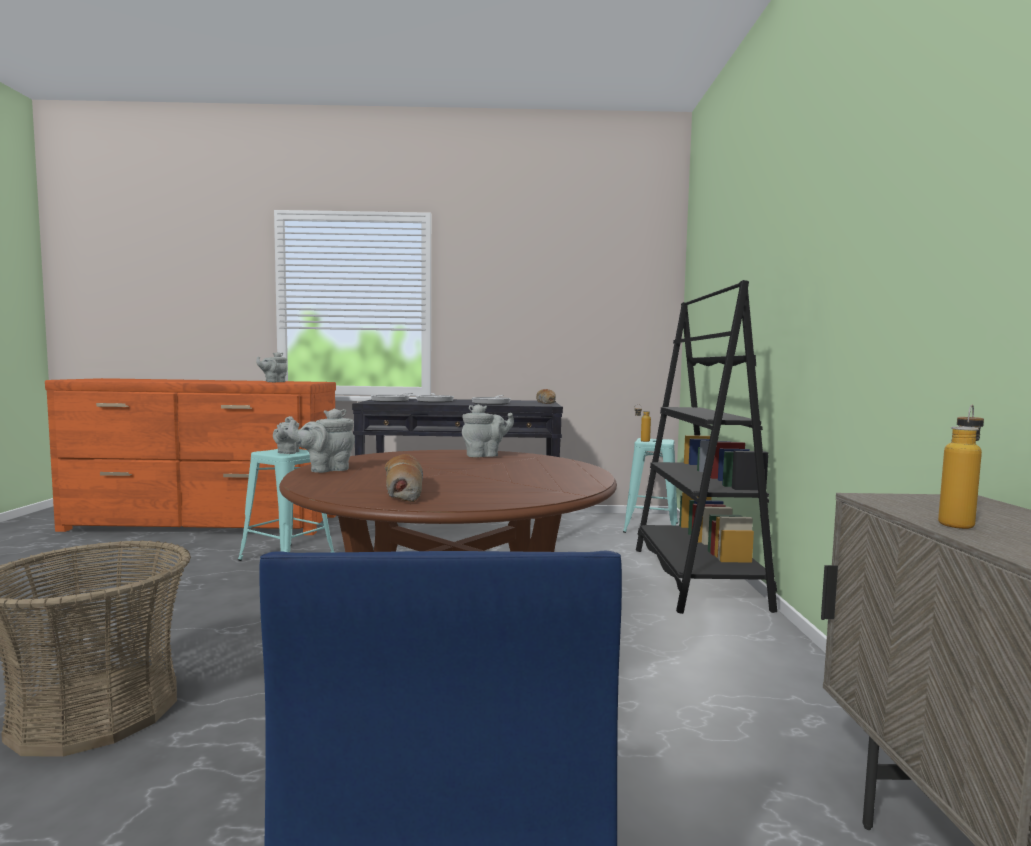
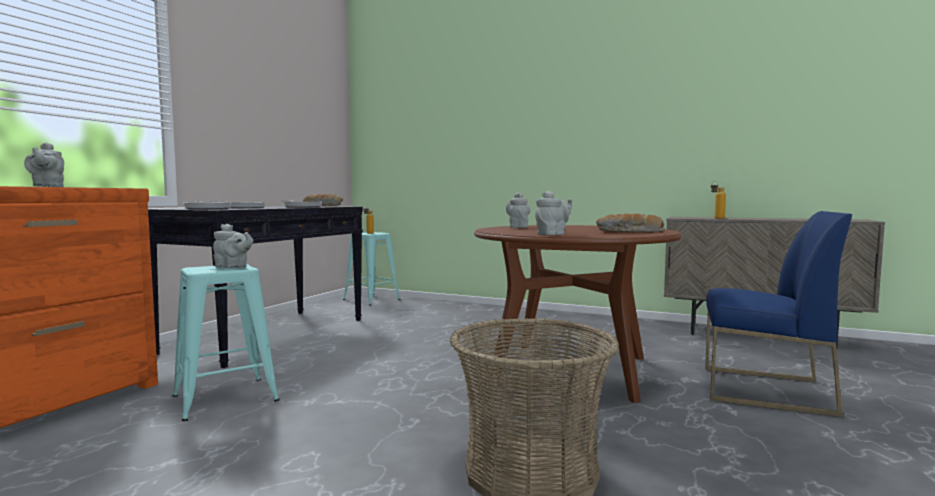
camera: 65 degrees left, 0 degrees up
grey teapot [287,408,355,473] -> grey teapot turned 120 degrees counterclockwise [535,191,572,235]
black bookcase [636,280,777,614] -> none

